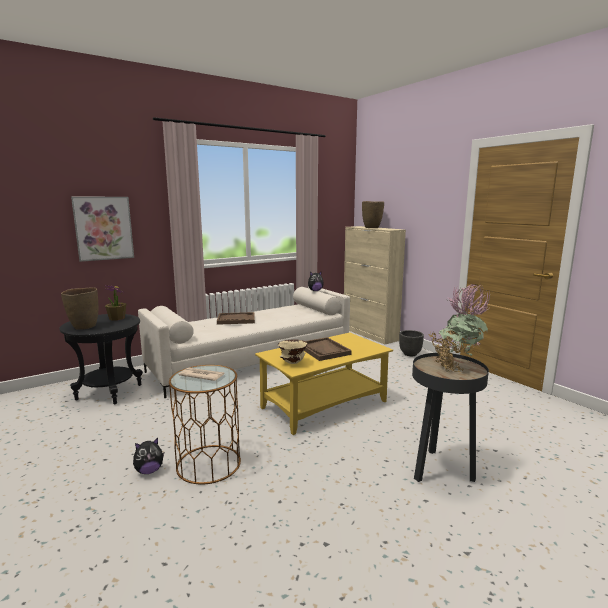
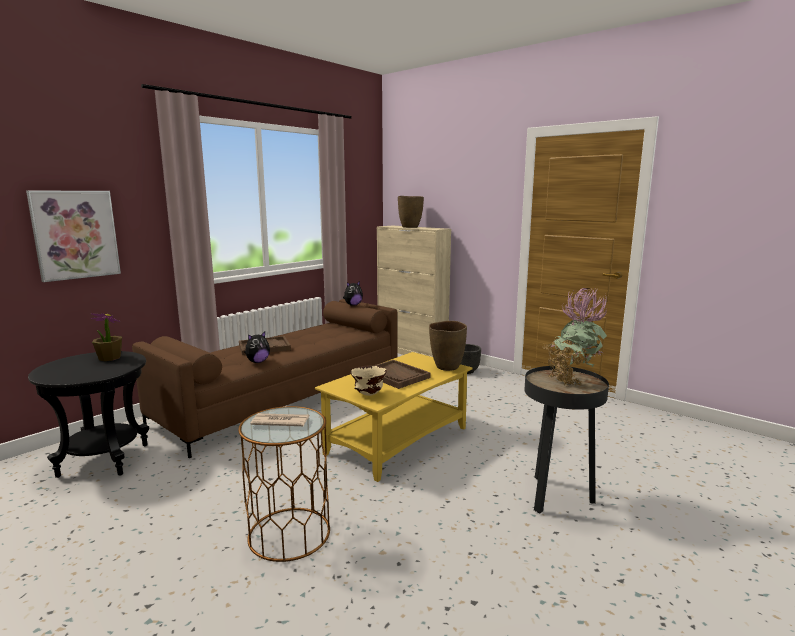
camera: 15 degrees left, 0 degrees up
brown vase [61,287,98,330] -> brown vase moved to [429,321,467,371]
plush toy [133,438,164,474] -> plush toy moved to [244,332,270,363]
white sofa [138,287,350,398] -> brown sofa [132,299,397,458]

